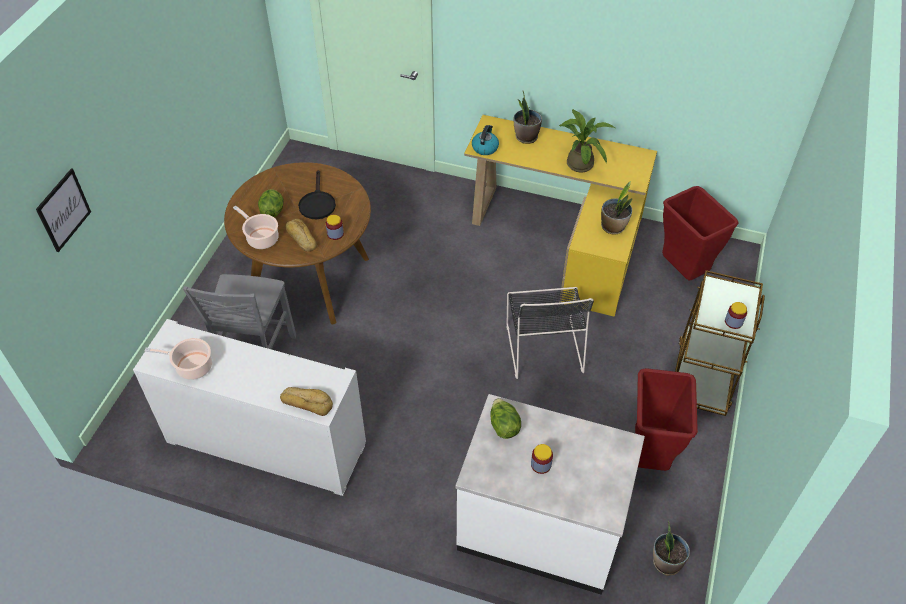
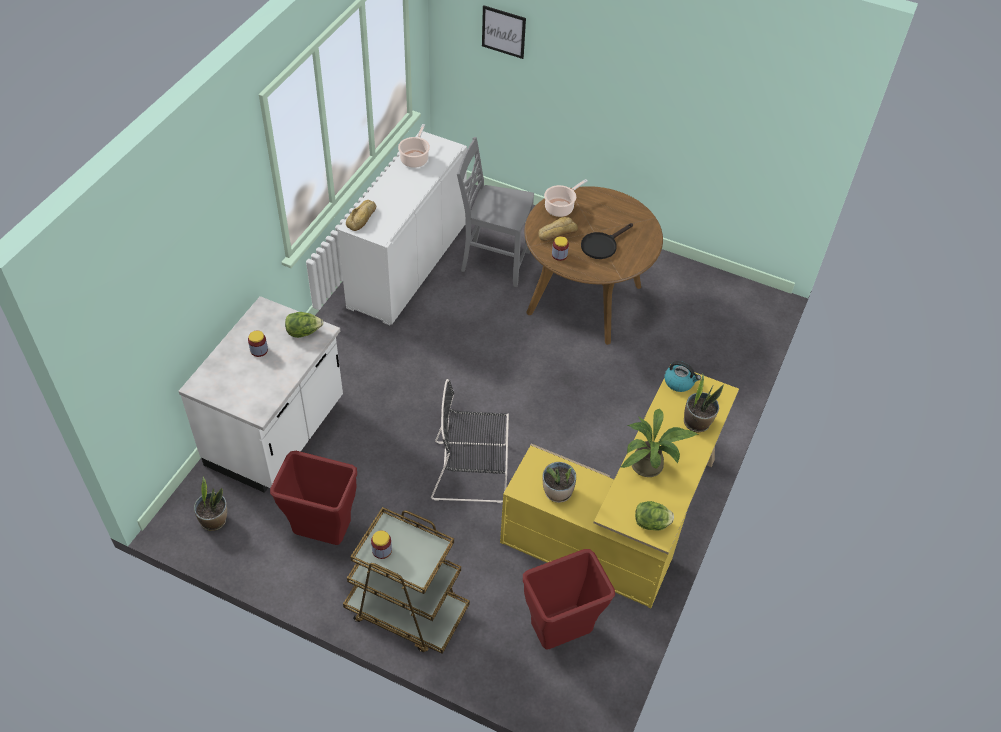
camera: 95 degrees right, 0 degrees up
lettuce [258,189,284,218] -> lettuce moved to [635,501,674,531]
black frying pan [298,170,336,219] -> black frying pan turned 45 degrees counterclockwise [581,223,633,259]

